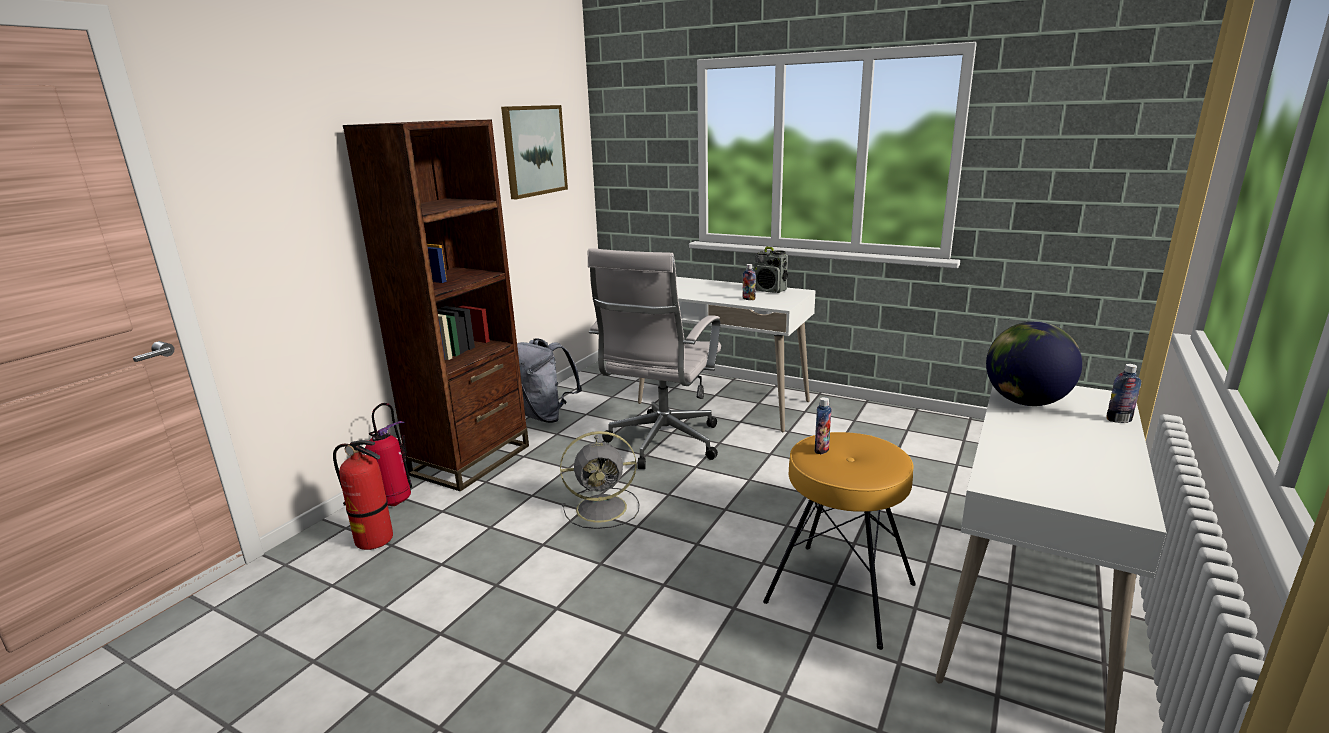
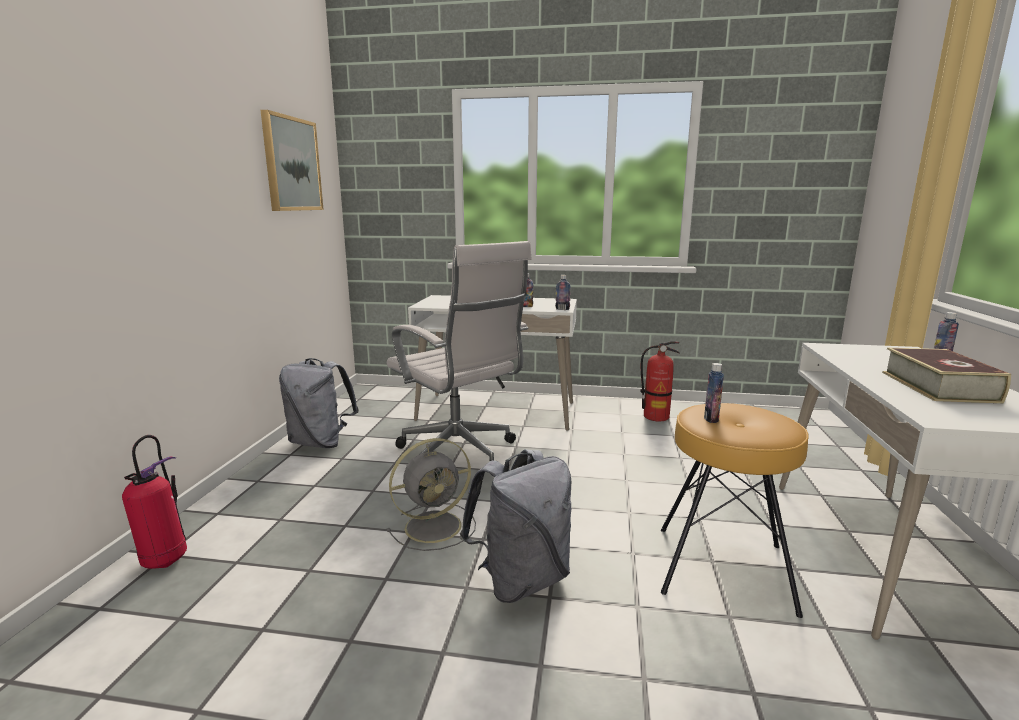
camera: 20 degrees left, 5 degrees down
fire extinguisher [333,440,393,550] -> fire extinguisher moved to [640,341,680,421]
brown bookcase [343,119,529,491] -> none
white office chair [588,248,721,469] -> white office chair turned 45 degrees counterclockwise [387,241,532,461]
radio [753,247,788,293] -> none
globe [986,321,1082,406] -> none
none -> grey backpack [460,449,572,603]
none -> bottle [555,275,571,310]
none -> book [882,348,1011,403]

